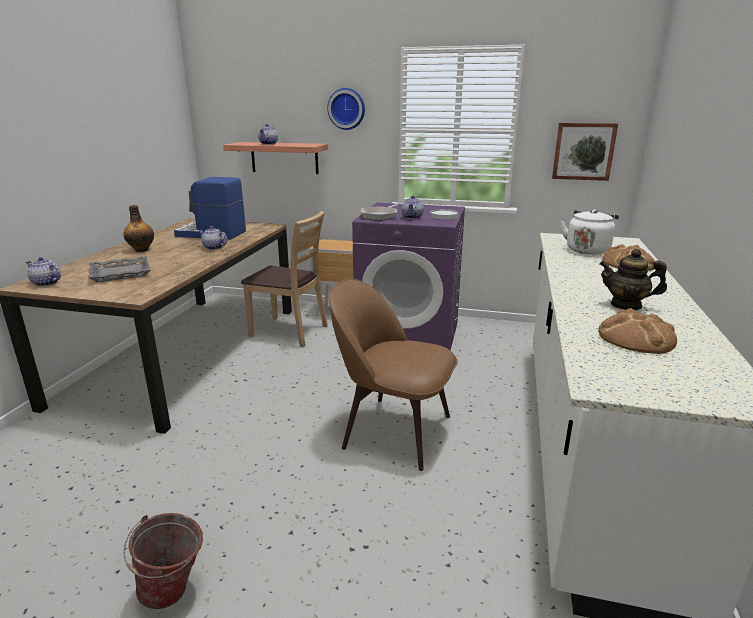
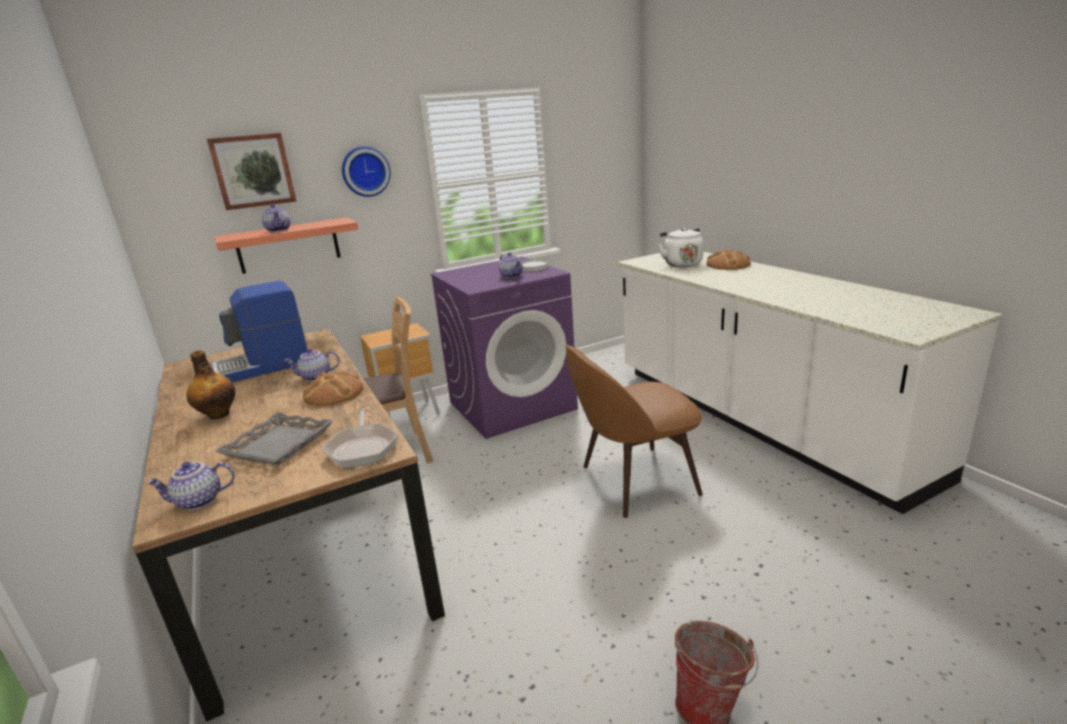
camera: 40 degrees left, 0 degrees up
frying pan [361,204,398,220] -> frying pan moved to [322,409,398,468]
picture [552,123,618,181] -> picture moved to [207,133,296,210]
bread [598,308,677,354] -> bread moved to [303,371,364,406]
teapot [599,249,667,310] -> none

